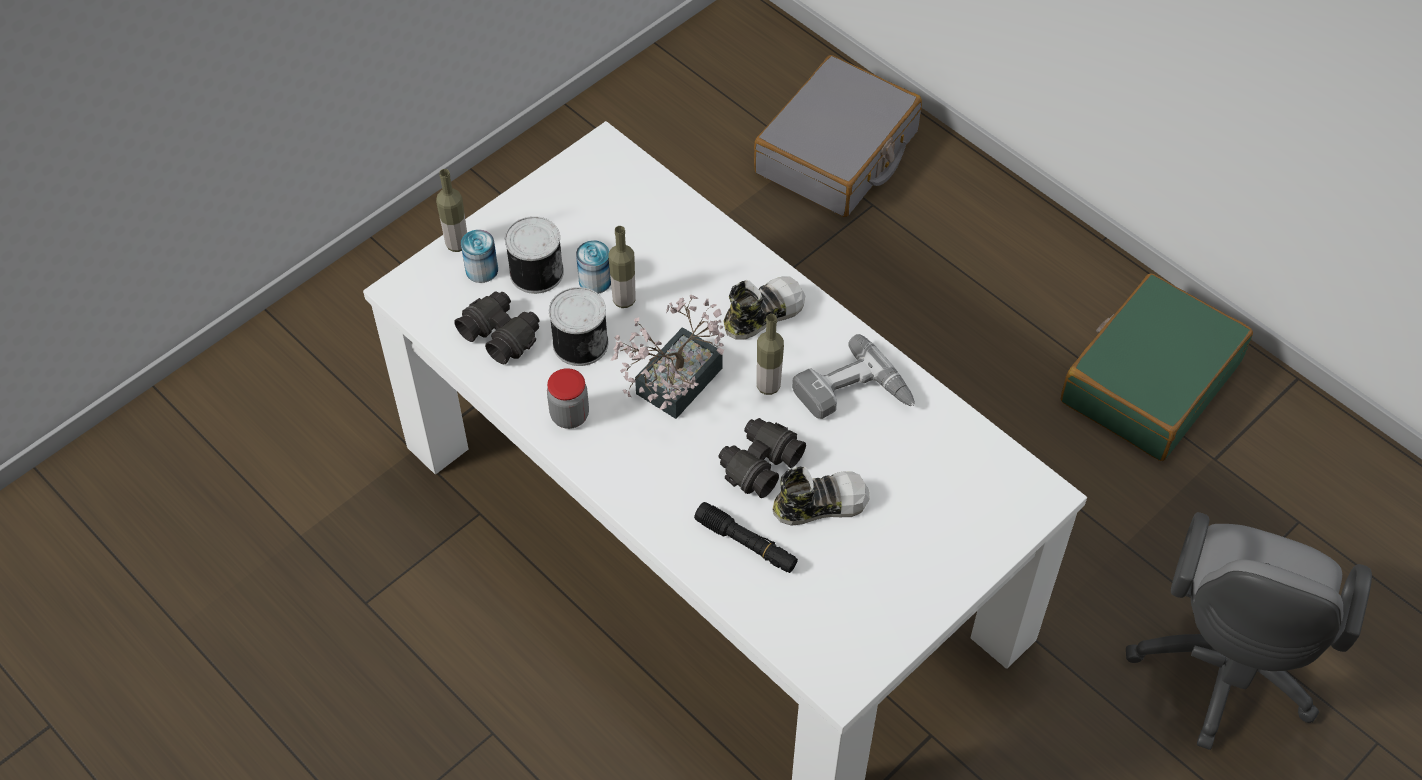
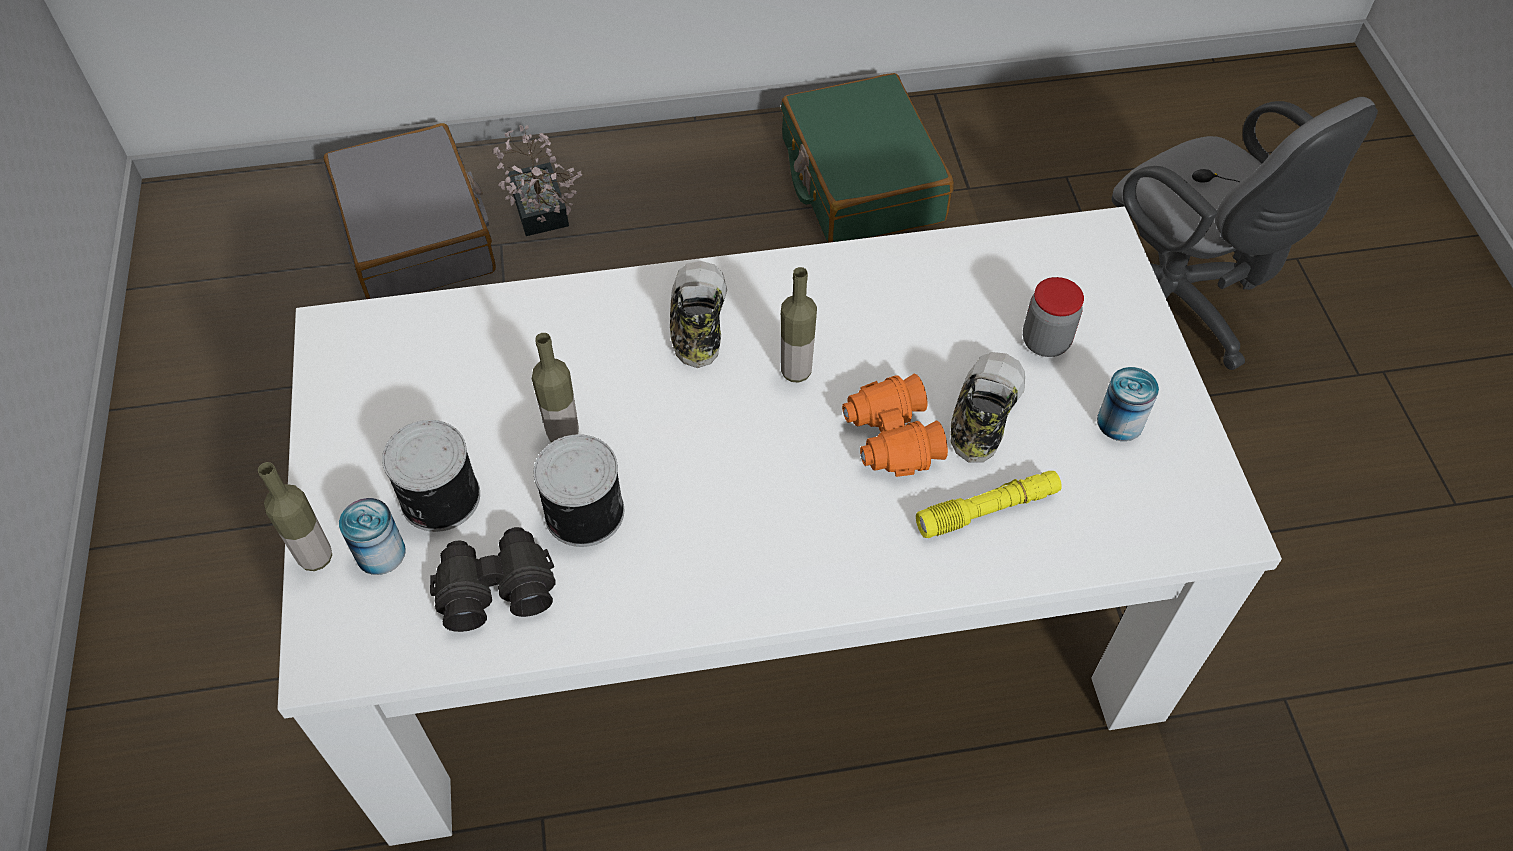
camera: 55 degrees left, 0 degrees up
jar [547,368,589,429] -> jar moved to [1023,277,1084,357]
can [576,240,611,294] -> can moved to [1097,367,1159,441]
potted plant [611,295,725,419] -> potted plant moved to [493,125,582,236]
black flashlight [694,502,798,573] -> yellow flashlight [916,471,1062,538]
black binoculars [718,418,806,498] -> orange binoculars [842,374,948,477]
power drill [792,334,915,419] -> none

